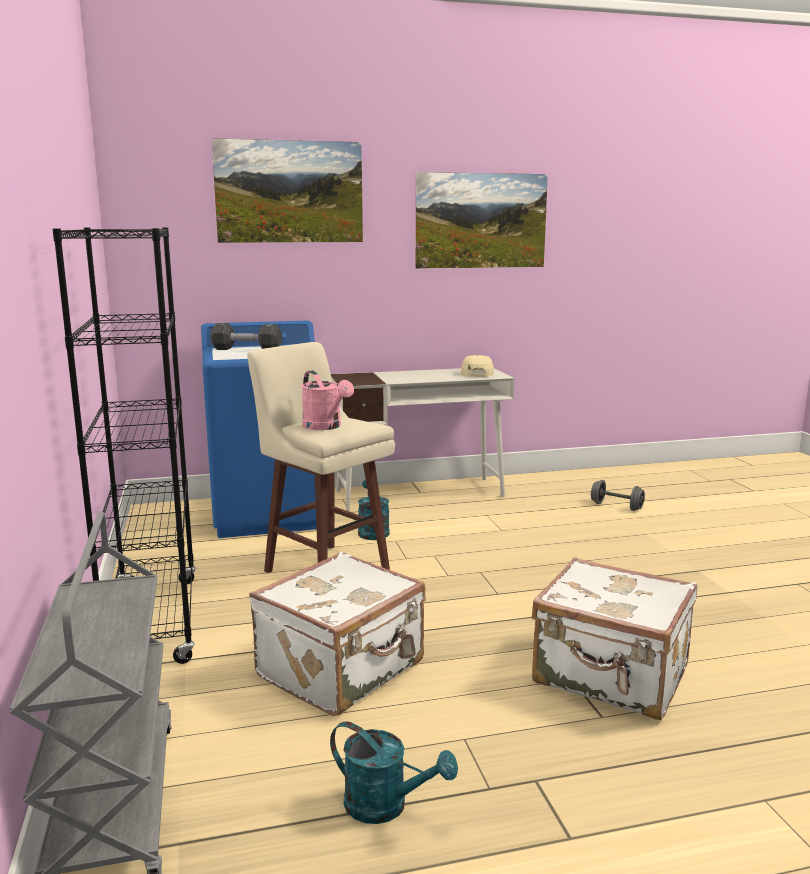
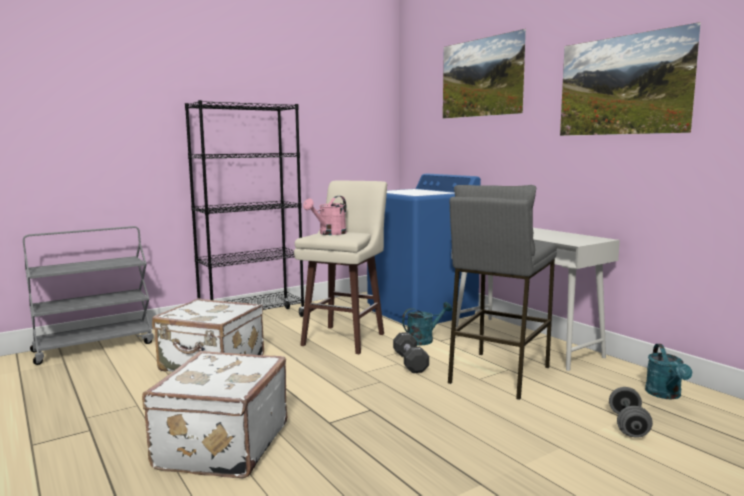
camera: 70 degrees right, 5 degrees down
black dumbbell [211,323,282,350] -> black dumbbell moved to [393,332,429,373]
turquoise watering can [330,721,458,824] -> turquoise watering can moved to [645,344,692,399]
beige cap [461,355,494,377] -> none
none -> grey stool [448,185,557,400]

